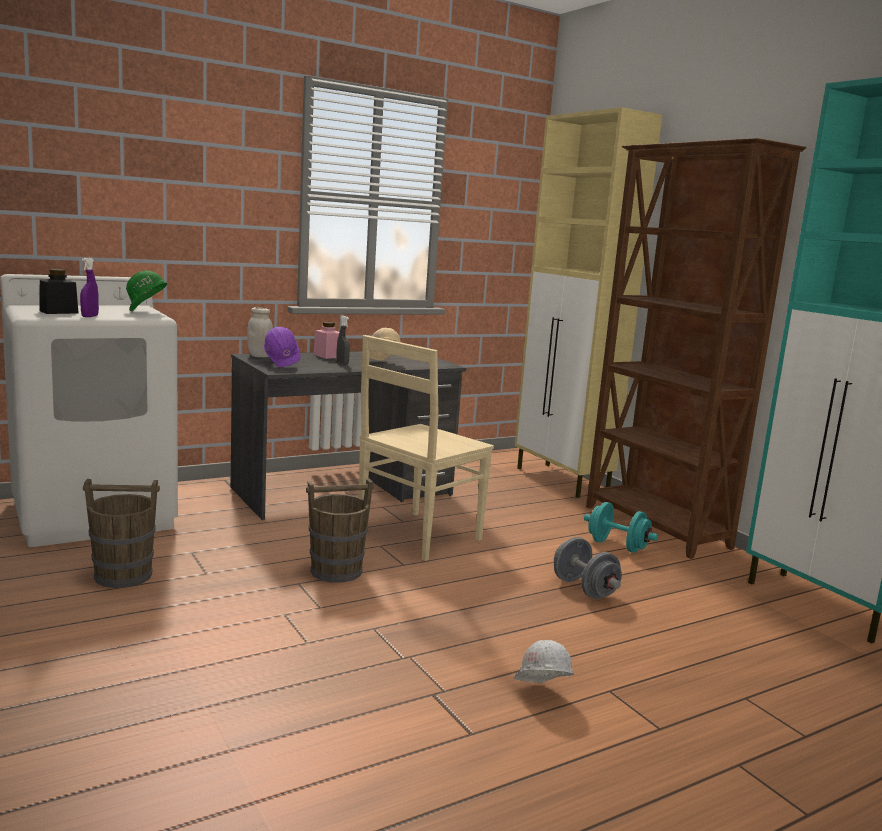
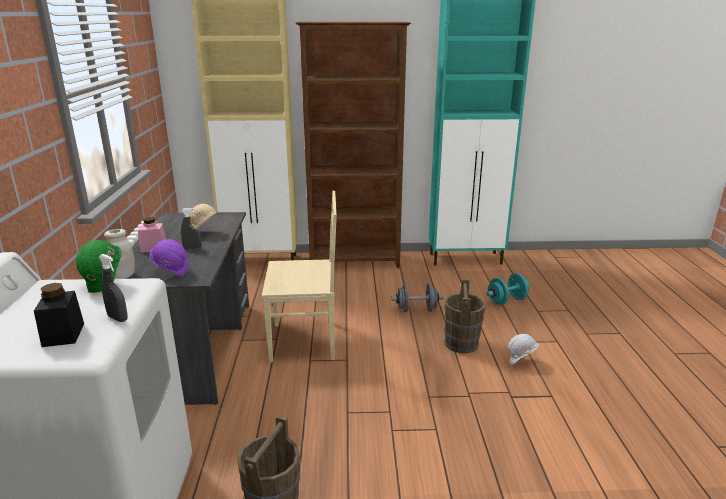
camera: 60 degrees left, 10 degrees up
purple spray bottle [80,258,99,317] -> grey spray bottle [99,254,128,322]
brown bucket [306,479,374,583] -> brown bucket moved to [444,279,486,353]
beige chair [359,335,494,561] -> beige chair turned 75 degrees counterclockwise [262,191,337,363]
turquoise dumbbell [584,502,658,553] -> turquoise dumbbell moved to [487,273,530,305]

